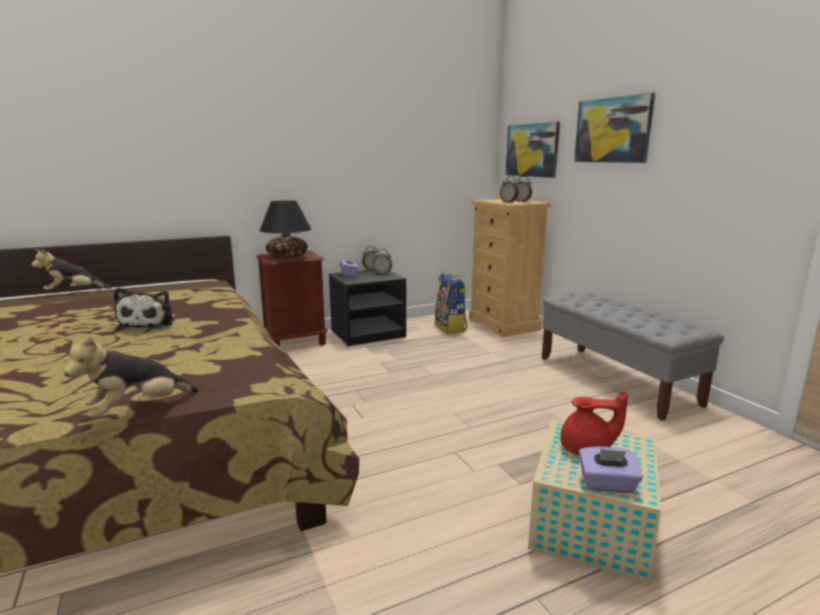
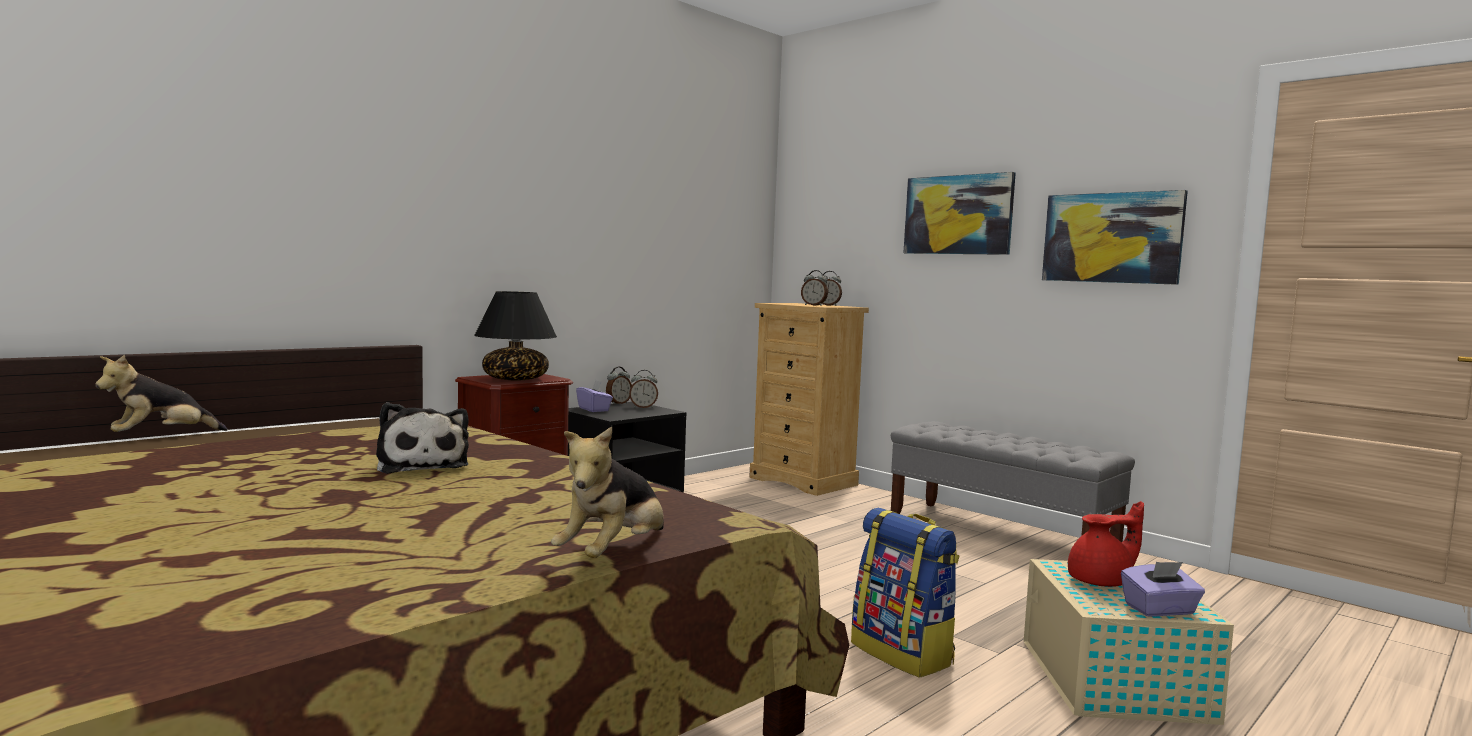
camera: 20 degrees left, 10 degrees down
backpack [434,272,468,334] -> backpack moved to [851,508,959,678]
picture [506,122,560,178] -> picture moved to [1042,190,1188,285]

